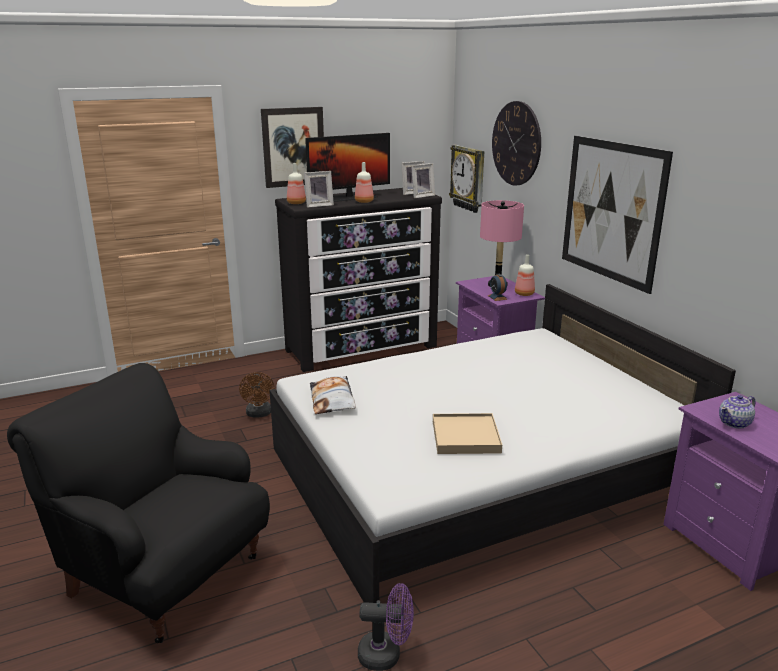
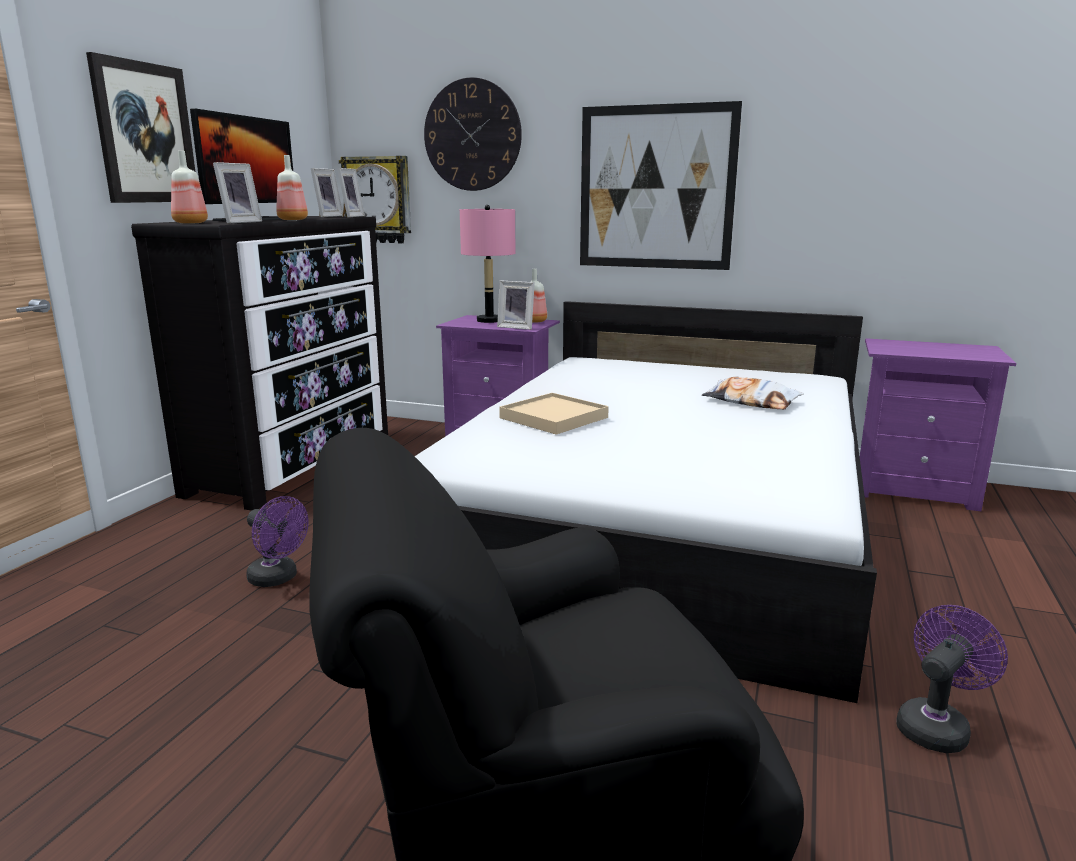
camera: 45 degrees left, 5 degrees down
brown fan [239,372,274,418] -> purple fan [246,496,309,587]
pillow [310,376,356,414] -> pillow moved to [702,377,804,409]
beige tray [433,413,502,454] -> beige tray moved to [499,393,609,435]
alarm clock [488,274,508,301] -> picture frame [497,280,535,330]
teapot [719,395,756,429] -> none

